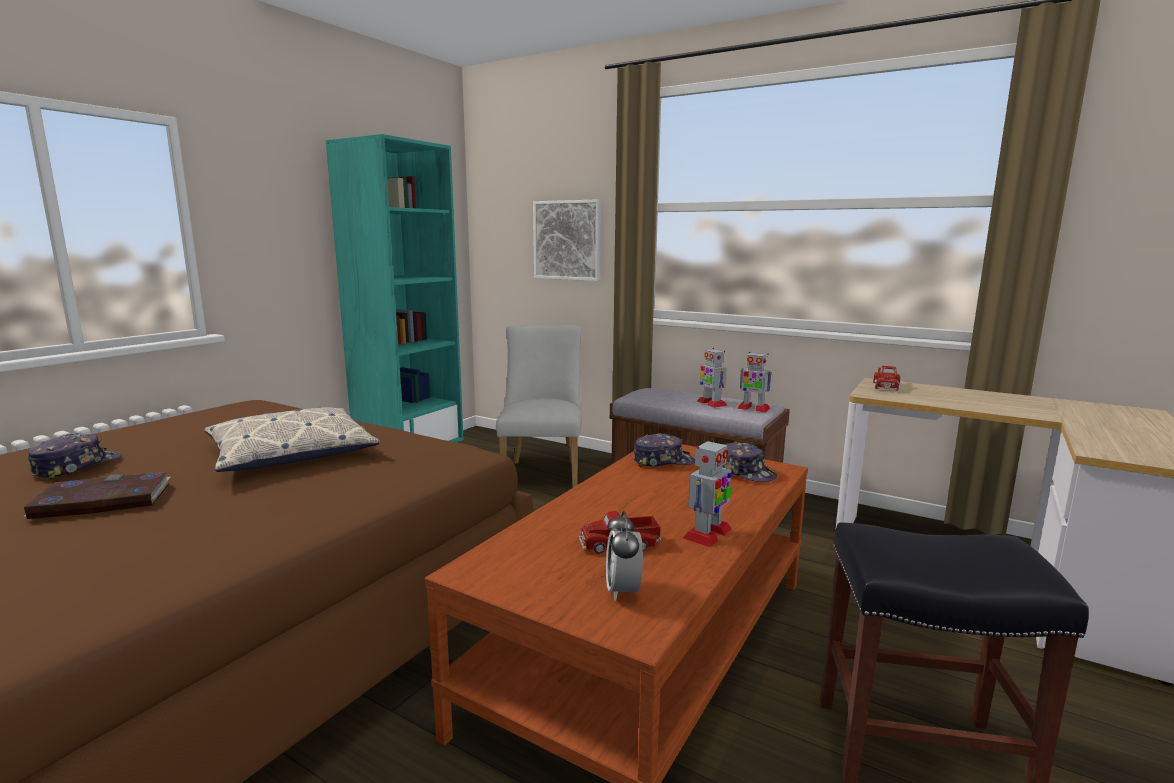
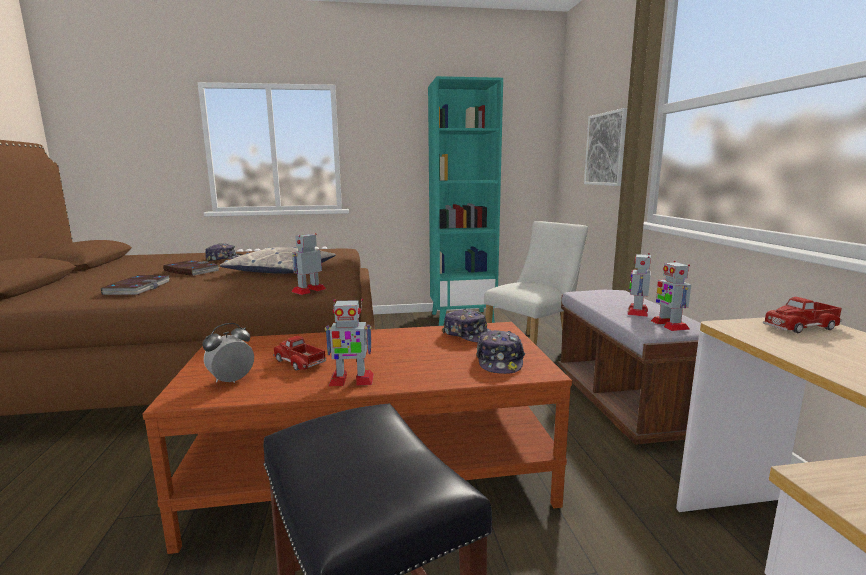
camera: 50 degrees right, 0 degrees up
none -> book [101,275,170,295]
none -> toy robot [291,233,326,295]

